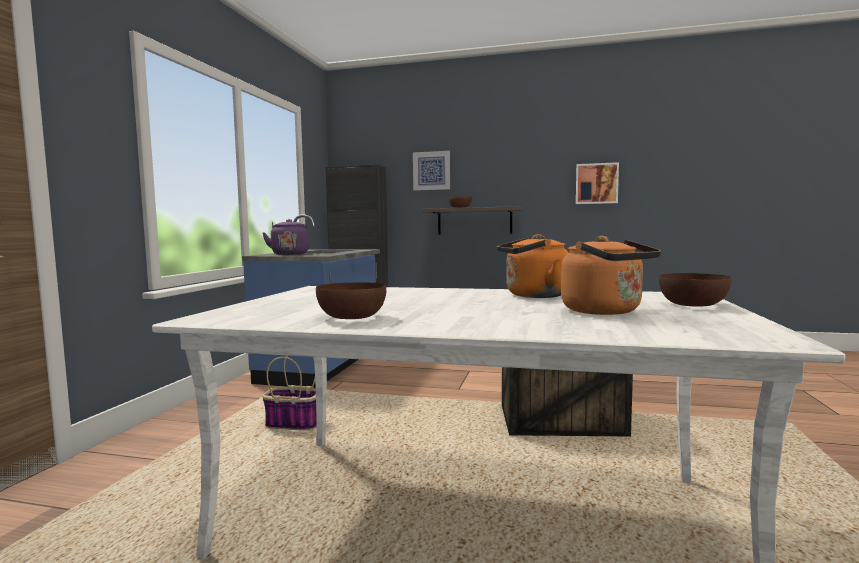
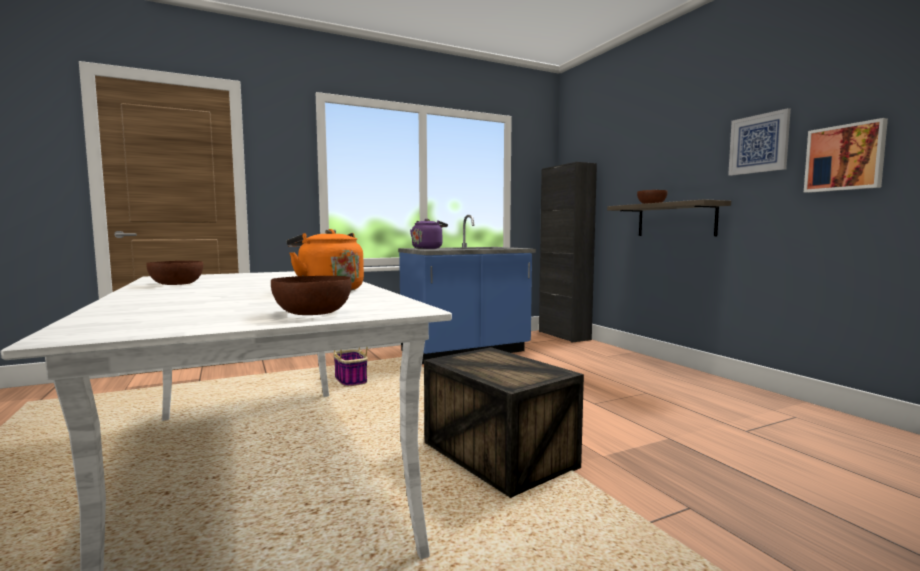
camera: 50 degrees right, 0 degrees up
picture [413,151,450,191] -> picture moved to [728,108,791,176]
orange kettle [561,236,661,315] -> none

